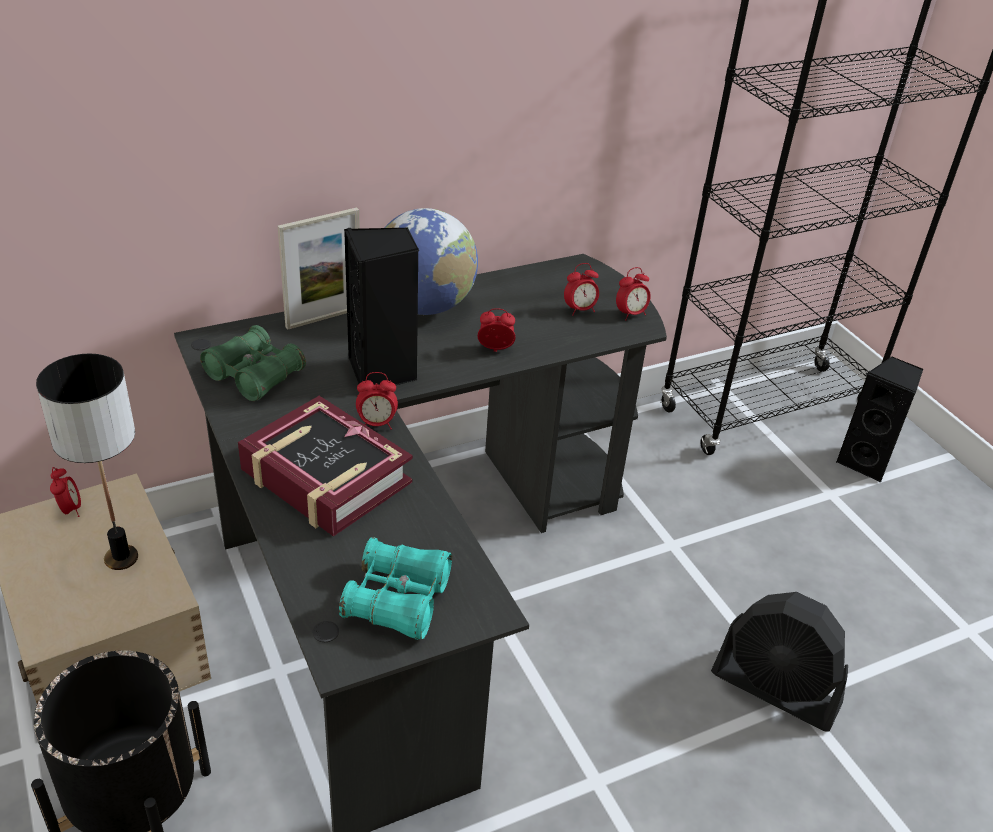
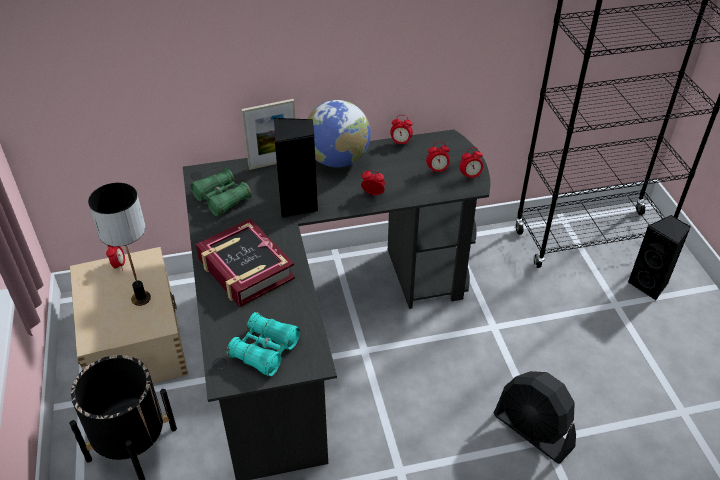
camera: 15 degrees right, 5 degrees up
alarm clock [356,372,398,430] -> alarm clock moved to [390,115,413,147]

